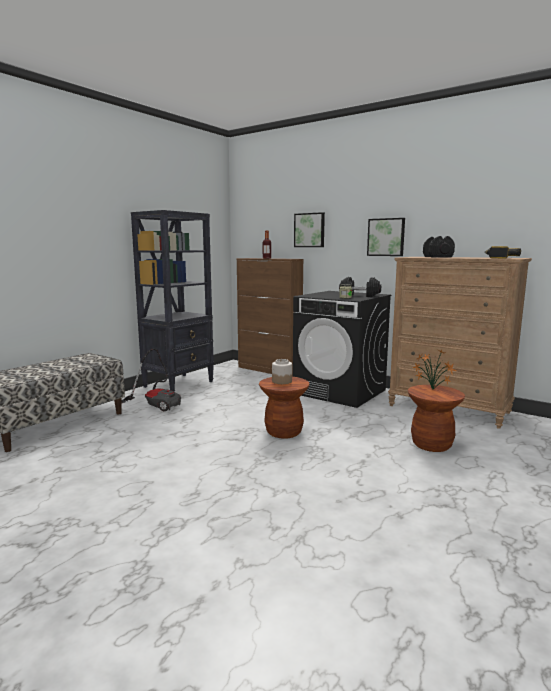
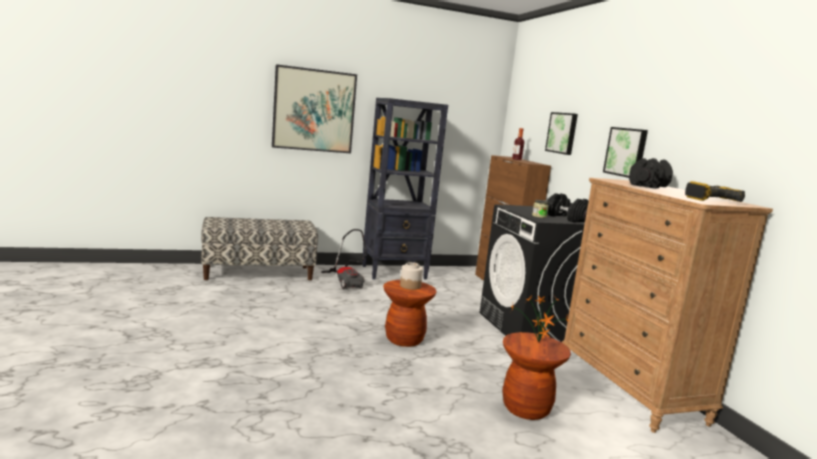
camera: 35 degrees right, 0 degrees up
none -> picture [272,64,357,153]

